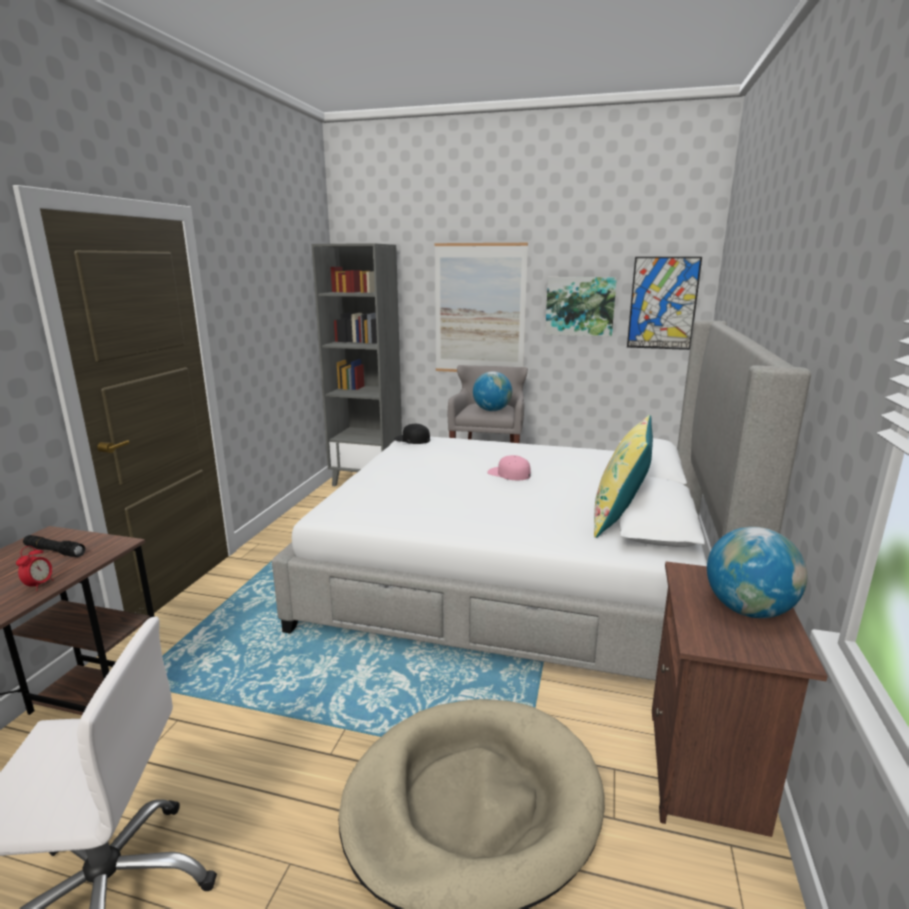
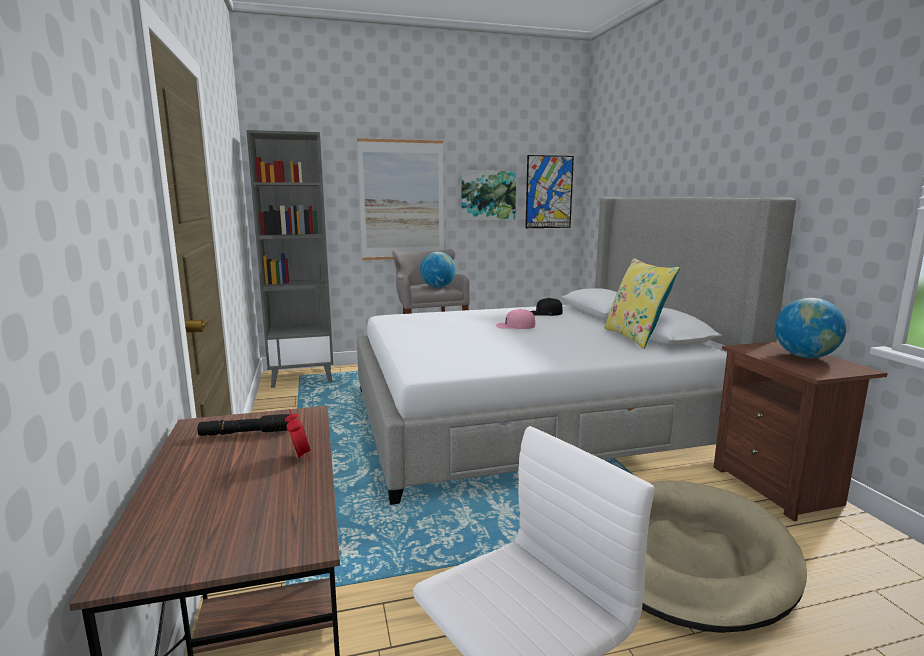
camera: 30 degrees left, 5 degrees down
black cap [394,424,430,444] -> black cap moved to [531,298,563,316]

